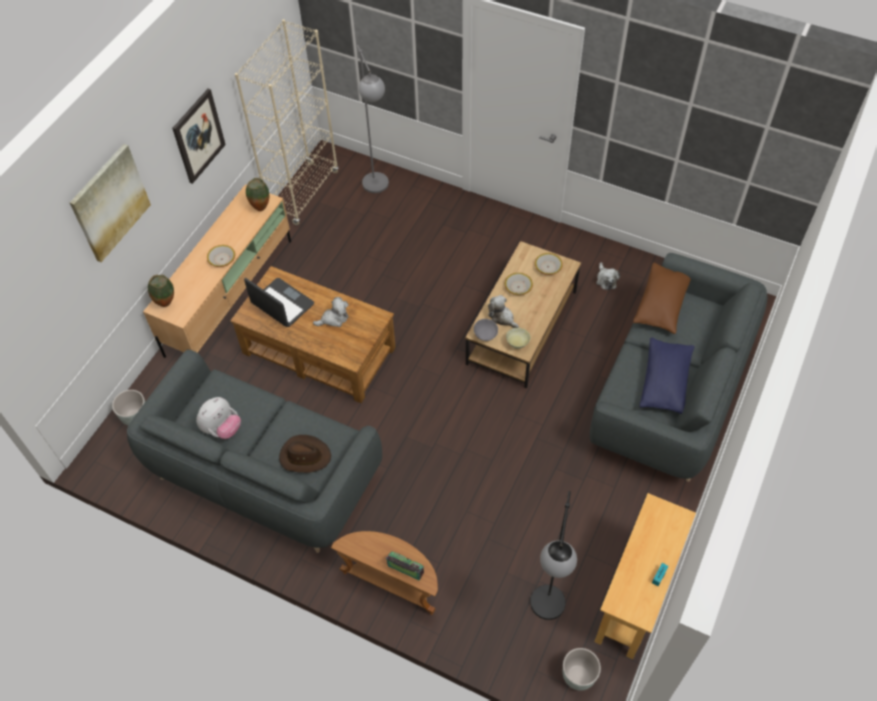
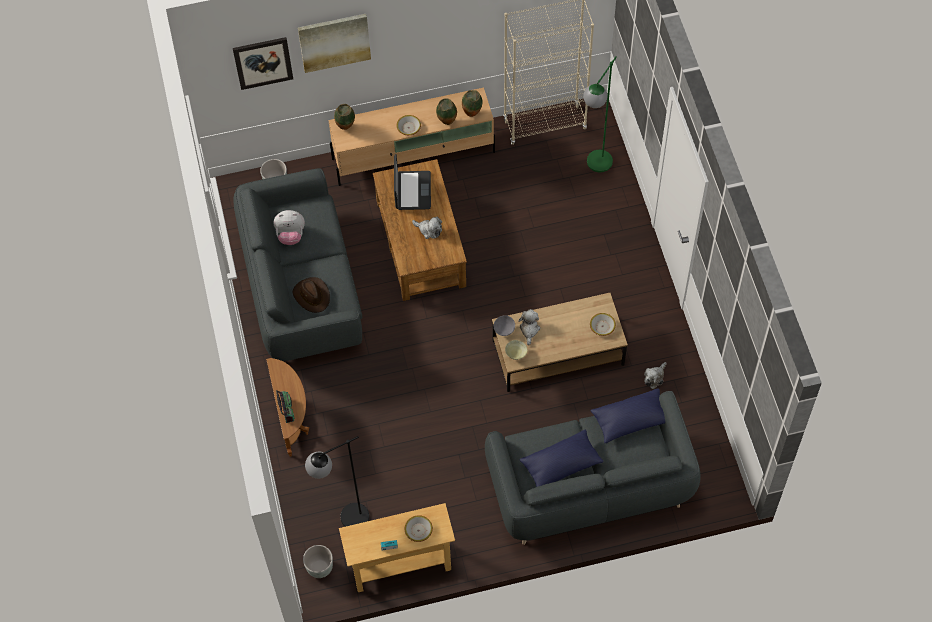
camera: 50 degrees right, 5 degrees up
picture [172,89,226,184] -> picture moved to [233,37,293,90]
grey floor lamp [357,45,389,193] -> green floor lamp [583,56,617,172]
bowl [505,273,533,295] -> bowl moved to [405,515,433,542]
brown pillow [633,263,691,334] -> blue pillow [591,388,665,443]
none -> vase [436,98,457,125]

